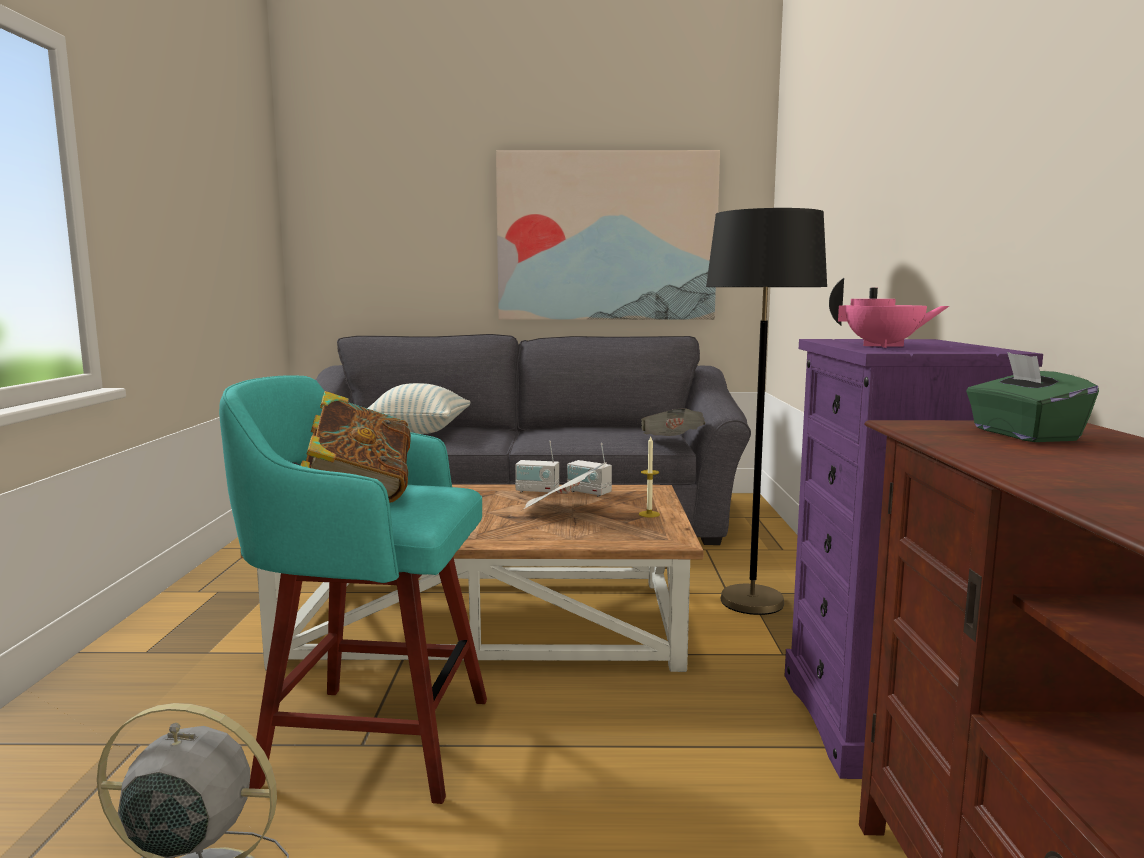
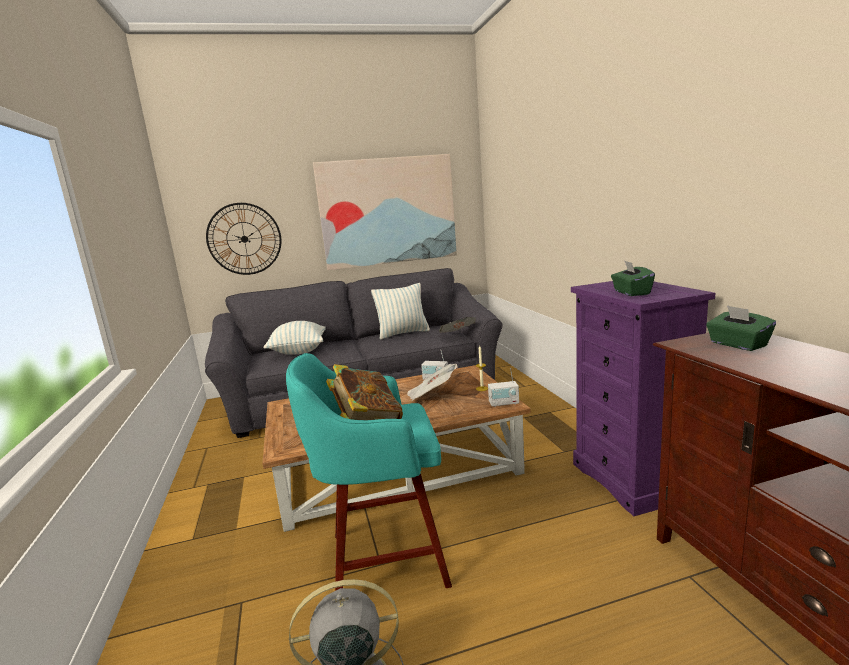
camera: 15 degrees left, 5 degrees up
radio [515,441,559,493] -> radio moved to [488,368,519,407]
black floor lamp [706,208,827,615] -> none
pink teapot [829,278,949,348] -> green tissue box [611,260,655,296]
none -> wall clock [206,203,281,275]
none -> pillow [371,283,430,339]

